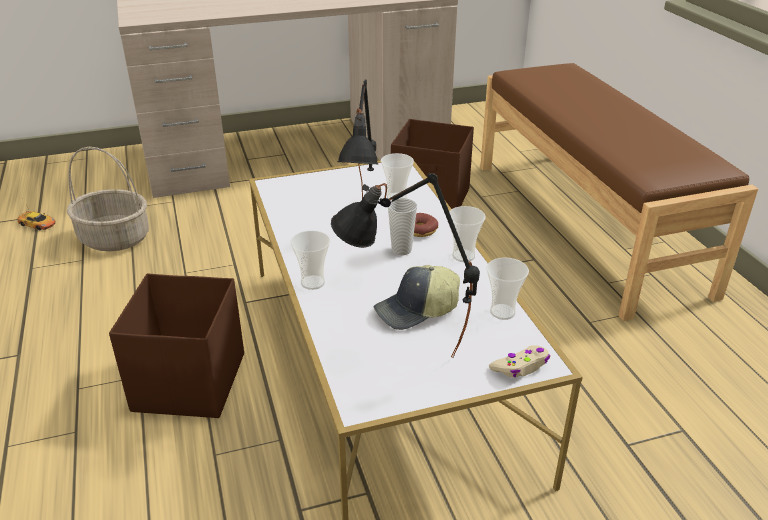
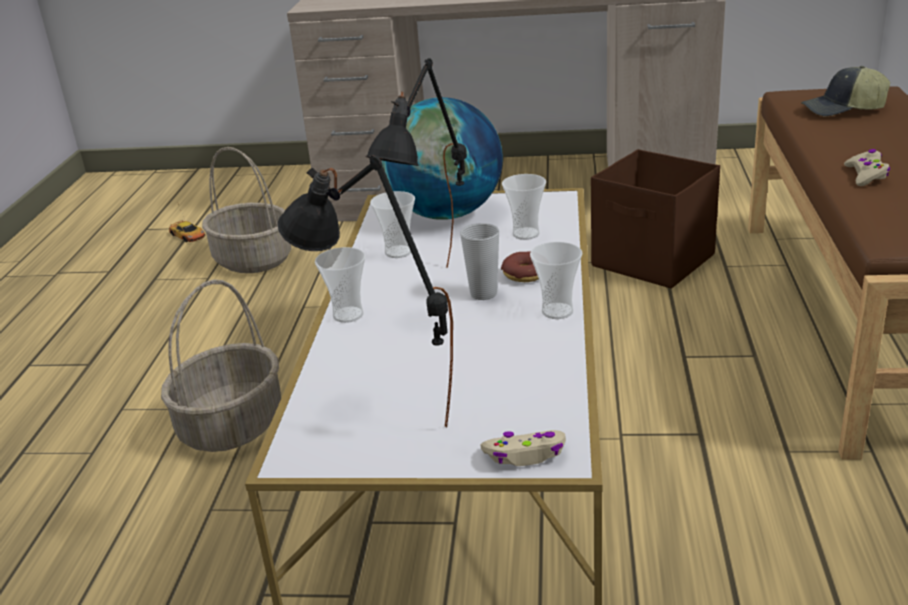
camera: 25 degrees right, 5 degrees down
brown storage box [109,273,244,418] -> basket [161,279,281,452]
cap [373,265,460,330] -> cap moved to [801,66,890,116]
cup [486,258,529,320] -> cup moved to [370,191,415,258]
none -> globe [382,97,503,220]
none -> beige game controller [844,149,890,186]

